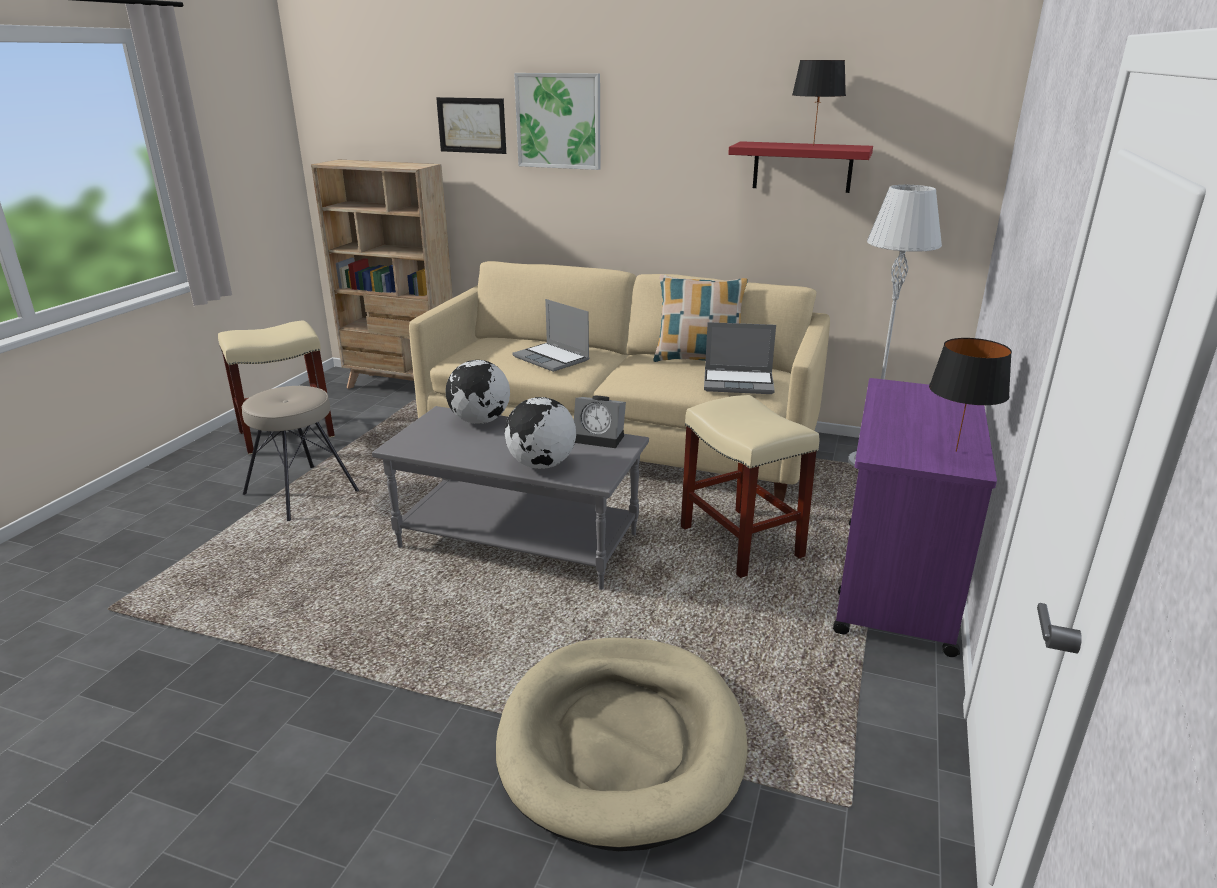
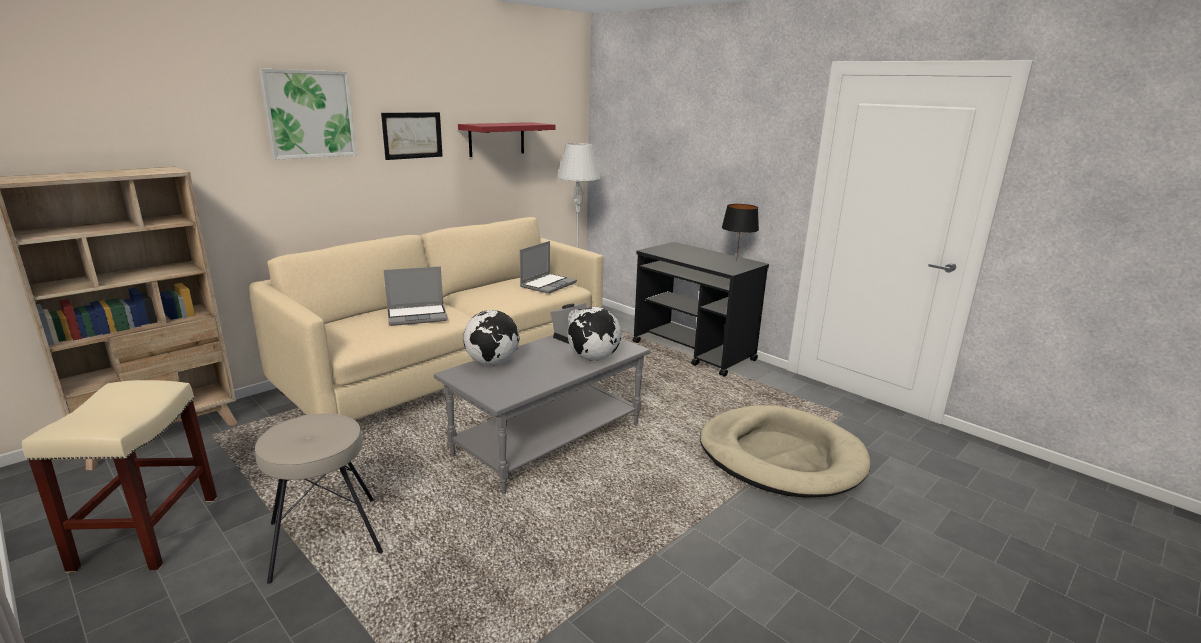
camera: 65 degrees left, 5 degrees down
picture [436,97,506,154] -> picture moved to [381,112,443,160]
pillow [653,274,748,362] -> none
beige stool [681,395,819,578] -> none
black table lamp [792,60,846,146] -> none
purple cart [833,378,997,657] -> black cart [633,242,769,377]

